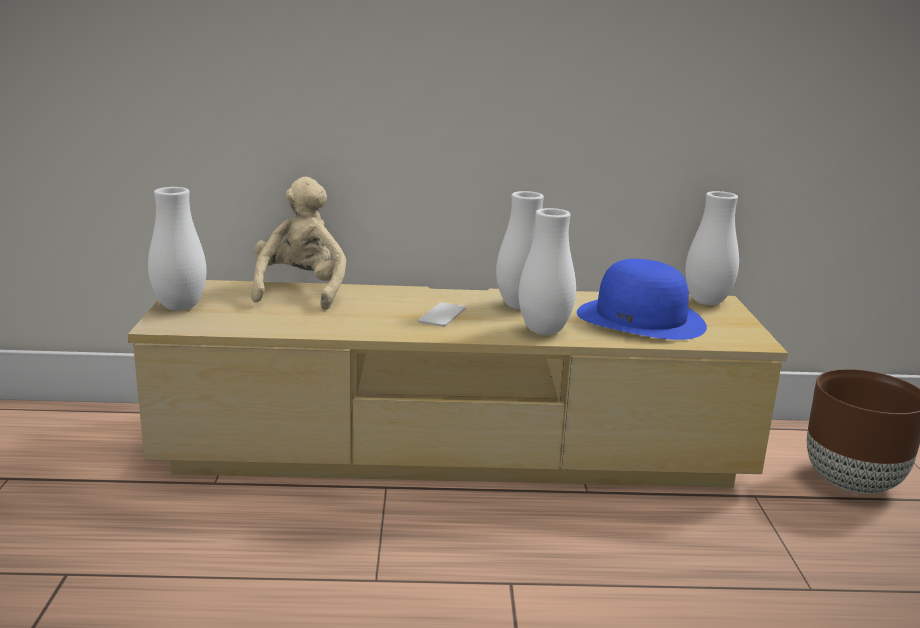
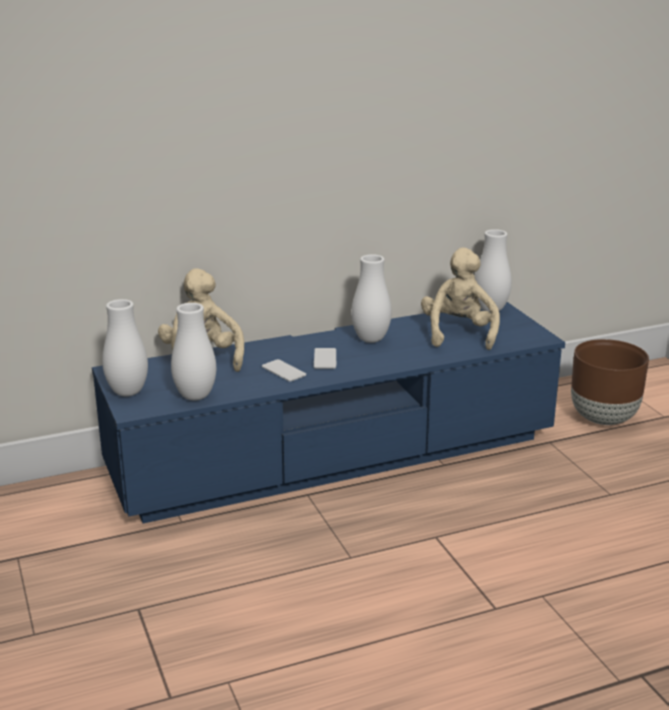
camera: 20 degrees left, 5 degrees up
beige tv stand [128,280,788,488] -> blue tv stand [92,302,565,523]
white vase [519,208,576,335] -> white vase moved to [171,303,216,401]
blue hat [577,259,707,340] -> beige plush toy [421,247,500,350]
none -> phone [262,359,306,382]

